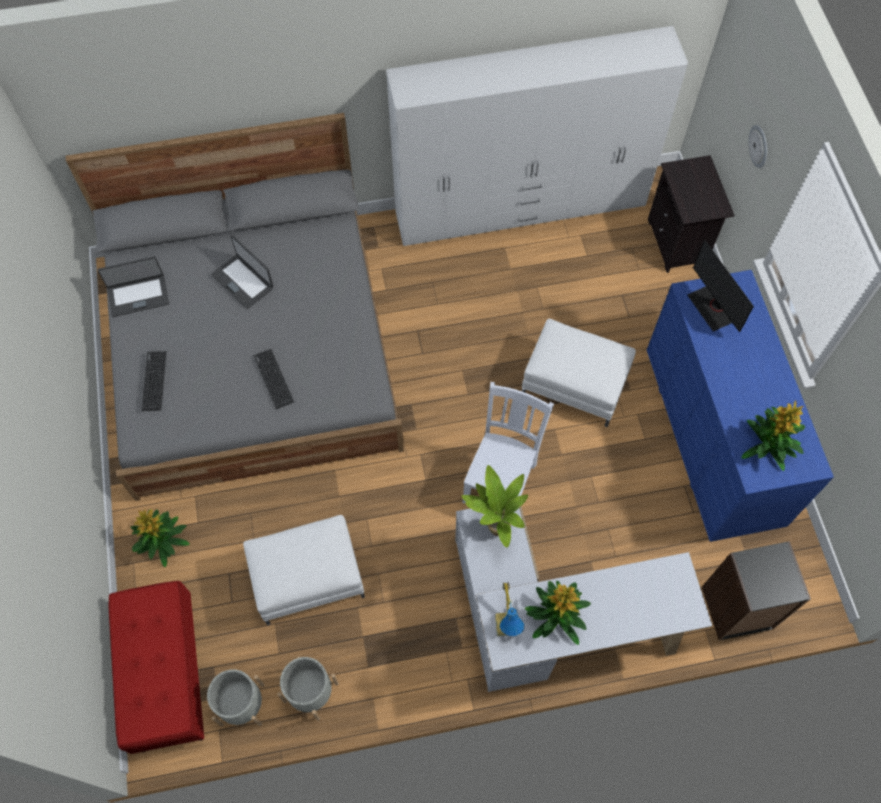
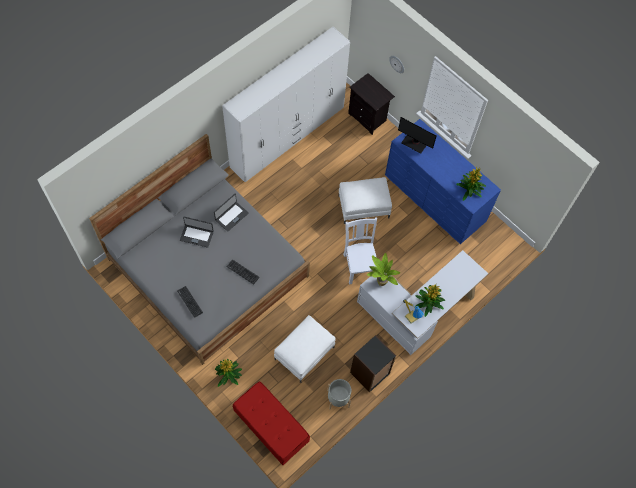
camera: 35 degrees left, 0 degrees up
laptop [98,256,169,317] -> laptop moved to [214,194,249,232]
grey planter [207,669,264,727] -> none
black bookcase [702,541,811,640] -> black bookcase moved to [350,335,396,393]

